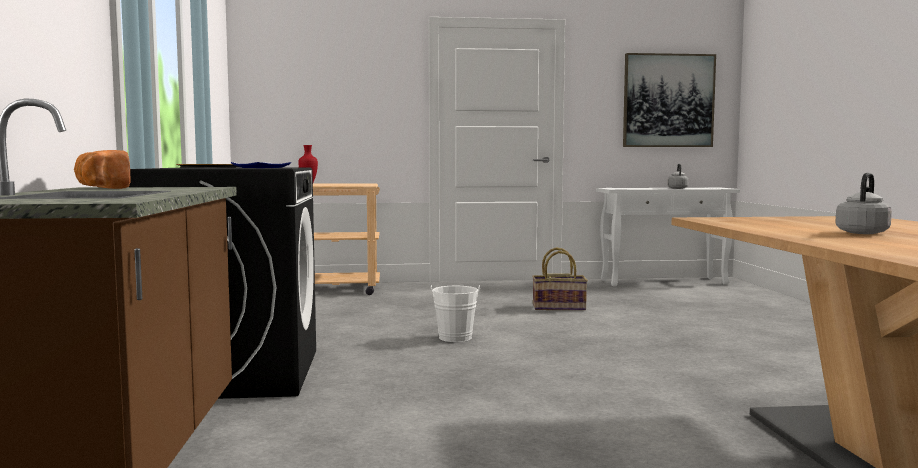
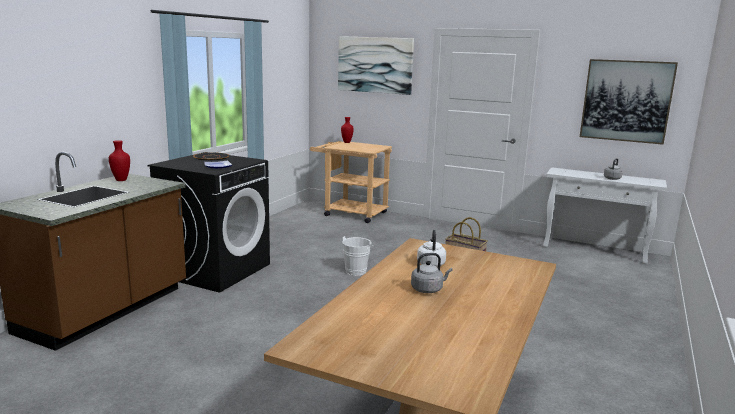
camera: 30 degrees right, 10 degrees up
bread [74,150,130,189] -> red vase [109,140,130,181]
none -> picture [338,36,414,95]
none -> white kettle [417,230,446,267]

